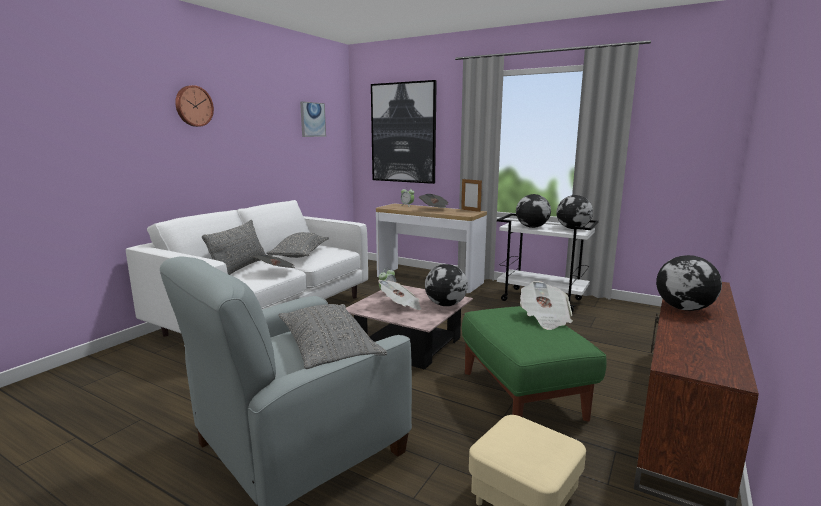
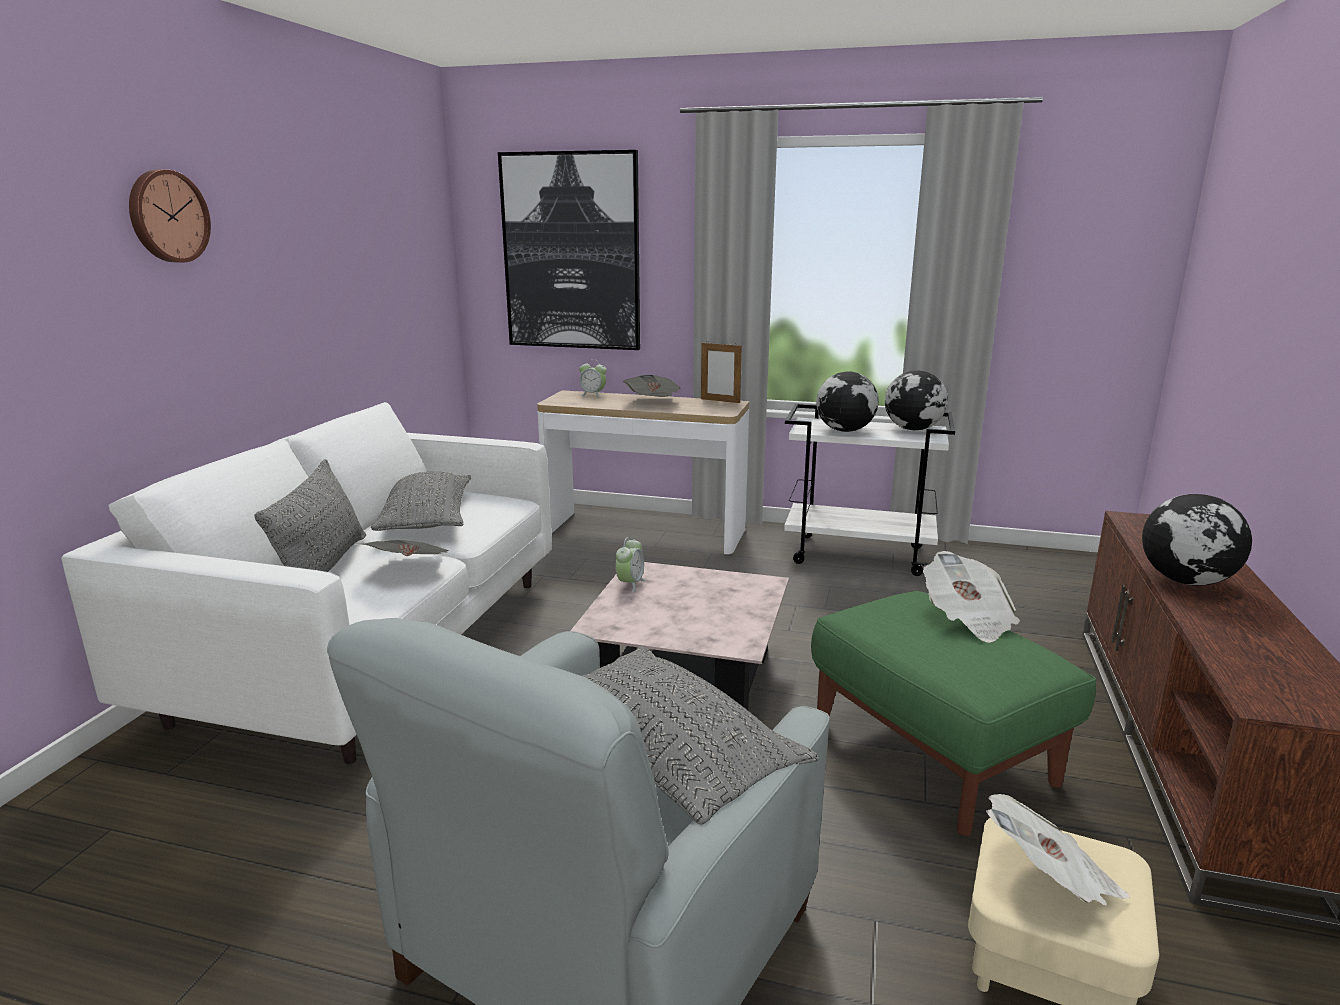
camera: 15 degrees left, 5 degrees up
picture [300,101,326,137] -> none
newspaper [378,280,421,310] -> newspaper moved to [986,794,1130,905]
globe [425,264,468,306] -> none

